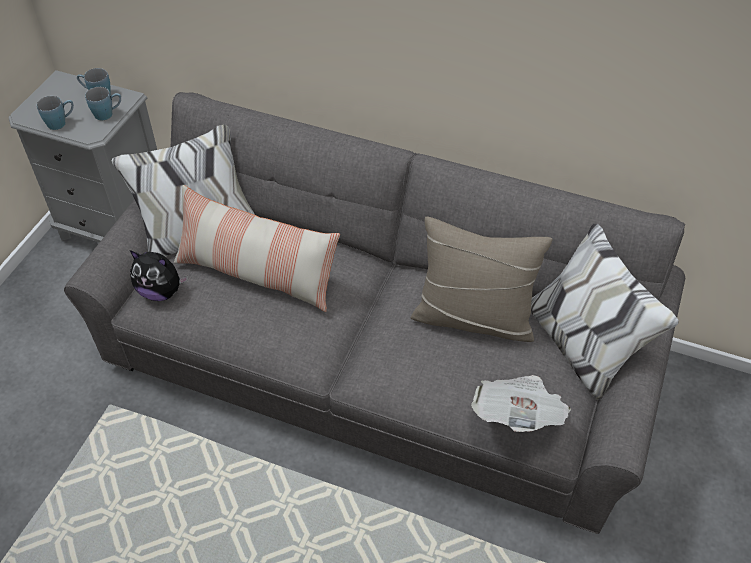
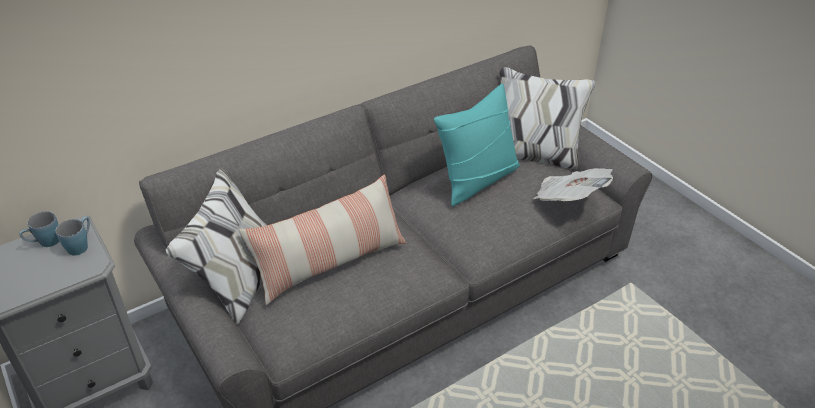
camera: 55 degrees left, 10 degrees down
blue mug [37,96,74,130] -> none
plush toy [130,250,188,301] -> none
beige pillow [411,217,552,342] -> turquoise pillow [434,84,520,206]

